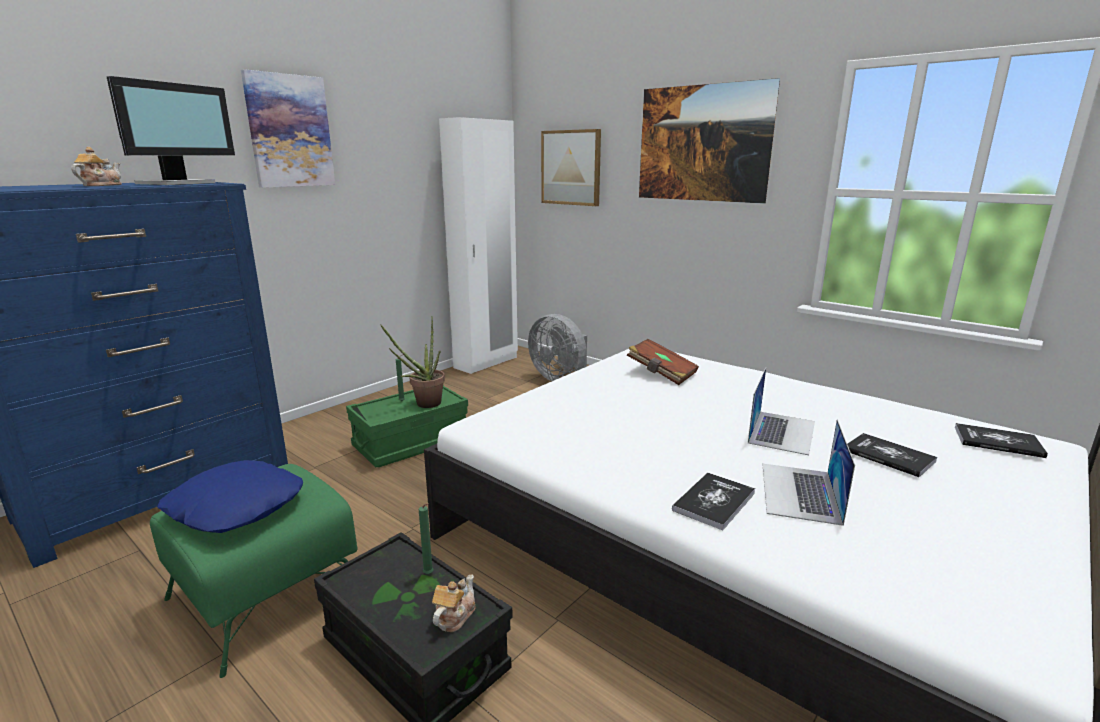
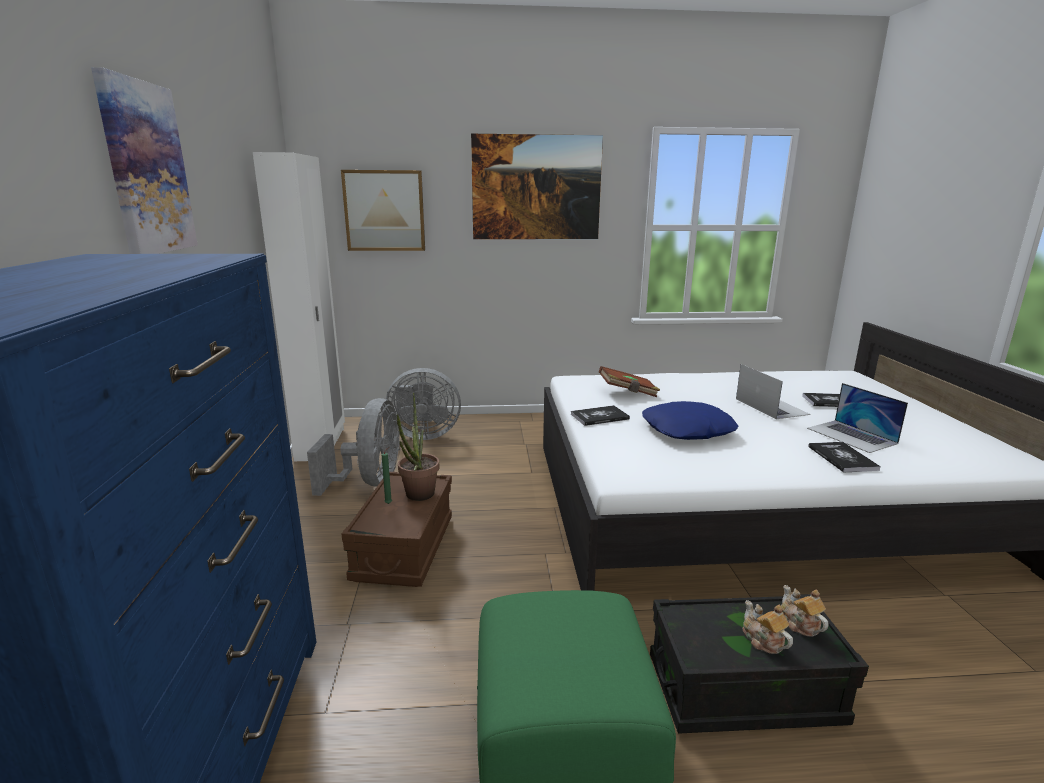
camera: 45 degrees left, 0 degrees up
teapot [71,147,122,186] -> teapot moved to [743,600,793,654]
monitor [107,76,235,185] -> none
blue pillow [157,460,303,533] -> blue pillow moved to [642,401,738,440]
green storage box [346,385,468,467] -> brown storage box [342,472,452,587]
green candle [419,504,434,574] -> none
book [955,423,1048,458] -> book moved to [571,405,630,426]
none -> grey fan [307,398,400,496]

